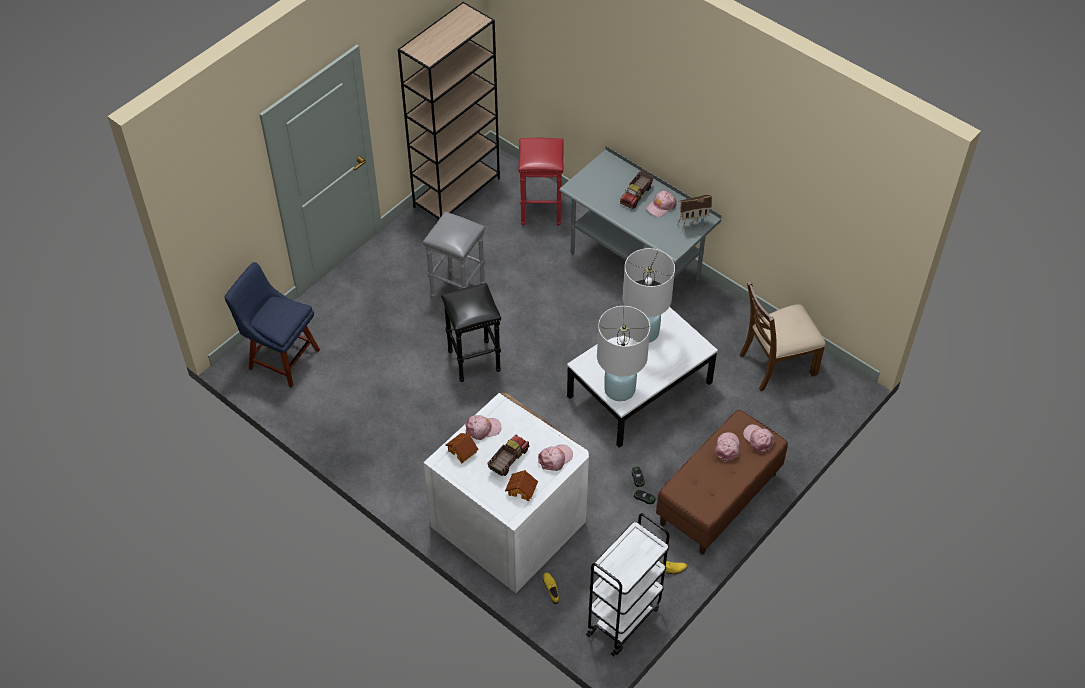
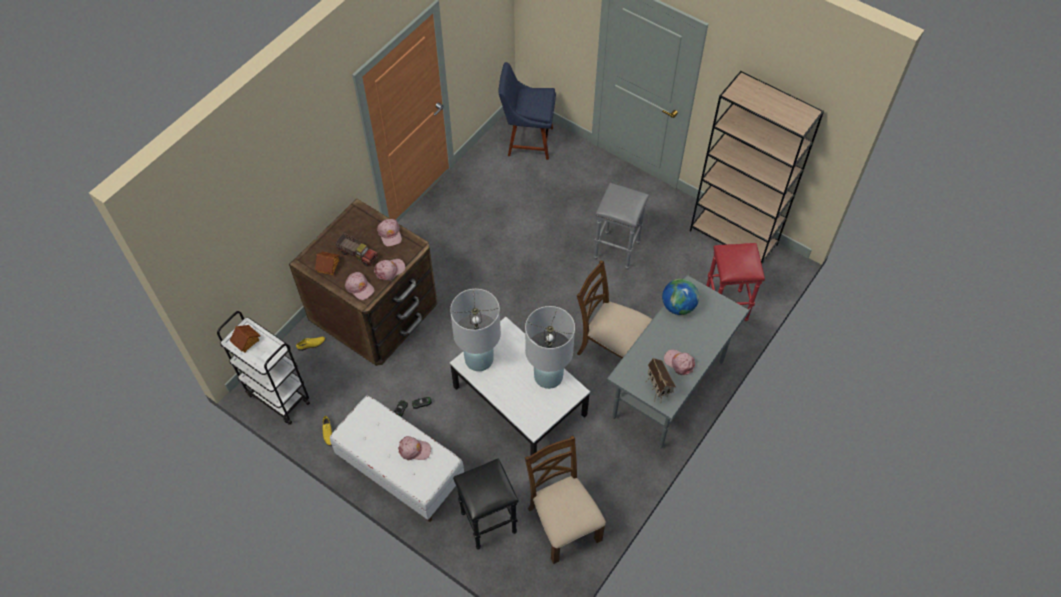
camera: 85 degrees right, 5 degrees up
blue chair [224,262,320,388] -> blue chair turned 105 degrees counterclockwise [498,62,556,160]
white dresser [423,392,589,593] -> brown dresser [289,199,437,366]
black stool [441,283,501,382] -> black stool moved to [453,458,519,549]
toy house [445,433,479,463] -> toy house moved to [230,325,261,353]
toy truck [620,169,654,209] -> none
brown bench [656,409,788,554] -> white bench [330,395,464,522]
pink cap [743,424,775,452] -> pink cap moved to [374,259,405,281]
none -> brown chair [577,260,652,358]
none -> globe [662,279,699,315]

